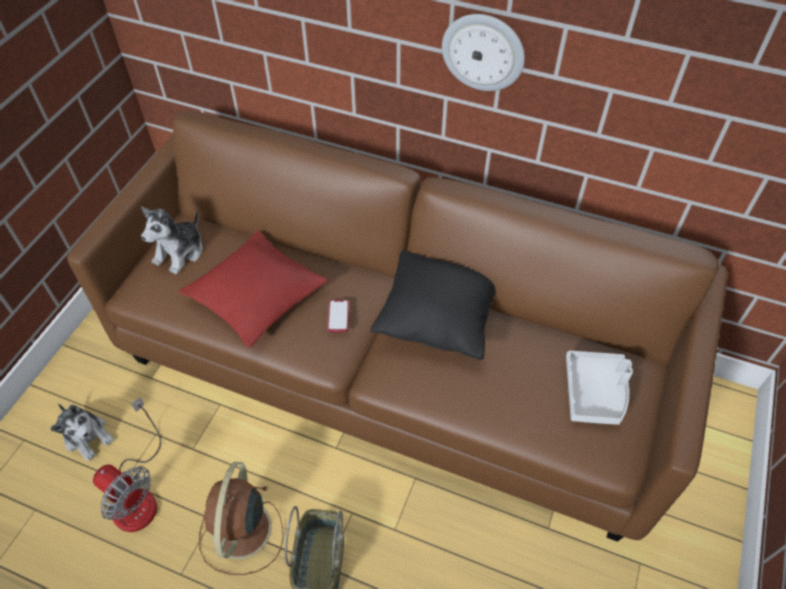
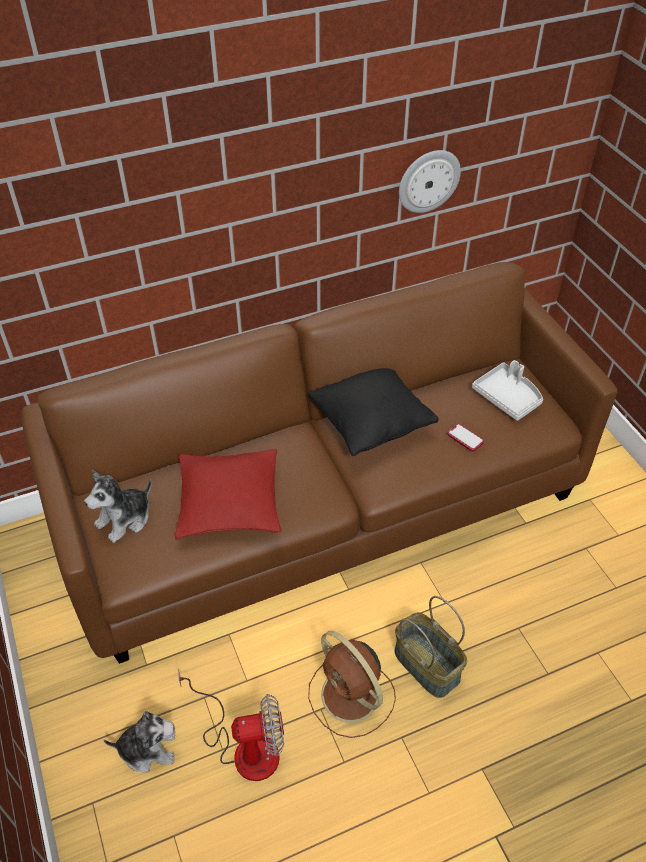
camera: 45 degrees left, 5 degrees down
plush toy [141,207,203,274] -> plush toy turned 60 degrees clockwise [84,470,151,543]
phone [327,300,349,332] -> phone moved to [447,424,484,452]
wall clock [442,14,525,91] -> wall clock moved to [399,150,461,213]

